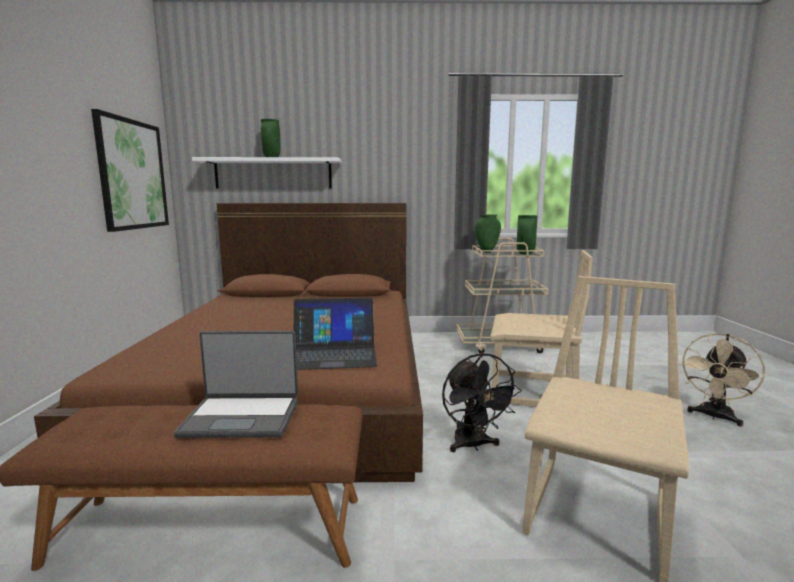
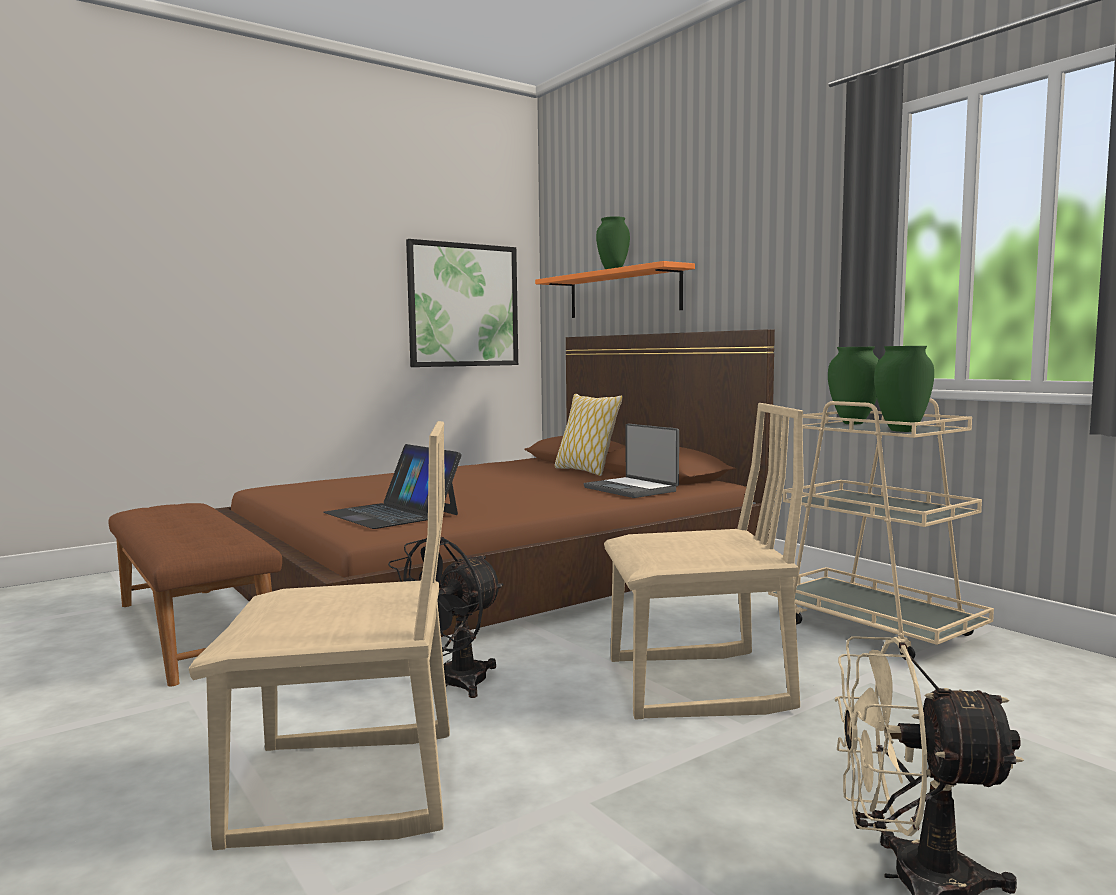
camera: 55 degrees right, 5 degrees down
laptop [174,331,298,438] -> laptop moved to [584,424,679,498]
white shelf [192,157,342,188] -> orange shelf [535,261,695,318]
beige chair [490,250,593,407] -> beige chair turned 75 degrees counterclockwise [604,403,804,720]
none -> pillow [555,394,623,476]

